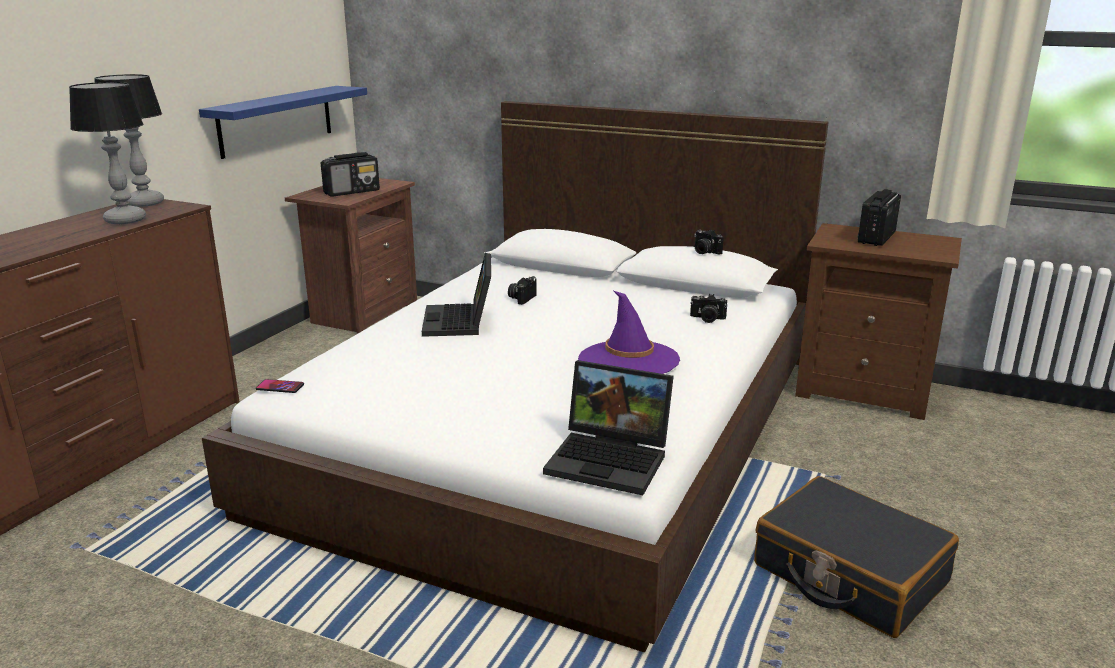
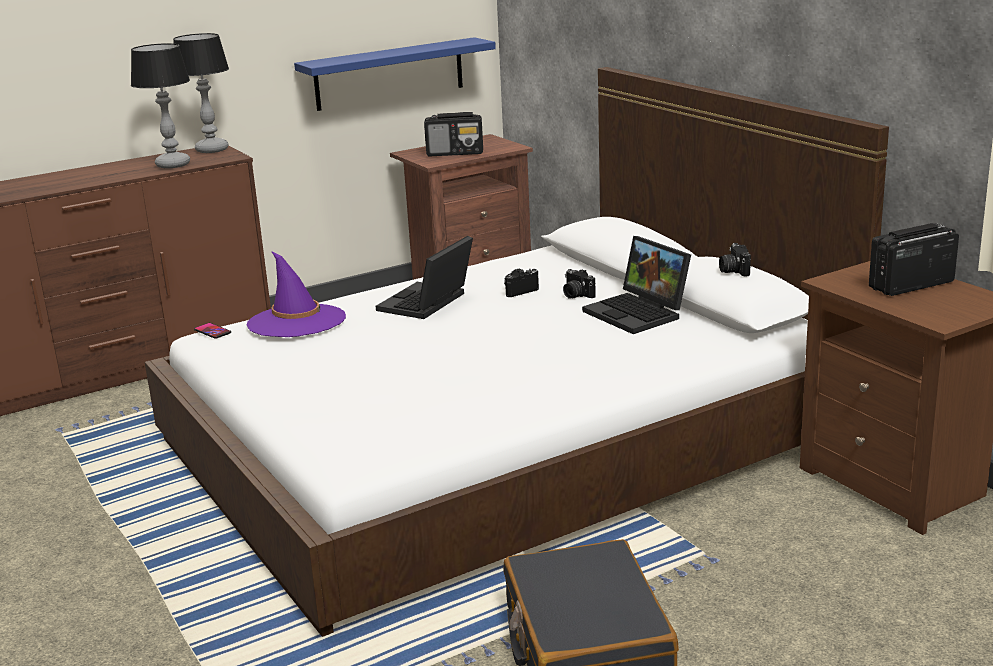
camera: 35 degrees right, 0 degrees up
laptop [543,360,674,495] -> laptop moved to [582,236,691,334]
purple hat [578,291,680,374] -> purple hat moved to [247,251,346,337]
camera [690,294,727,323] -> camera moved to [563,269,596,299]

